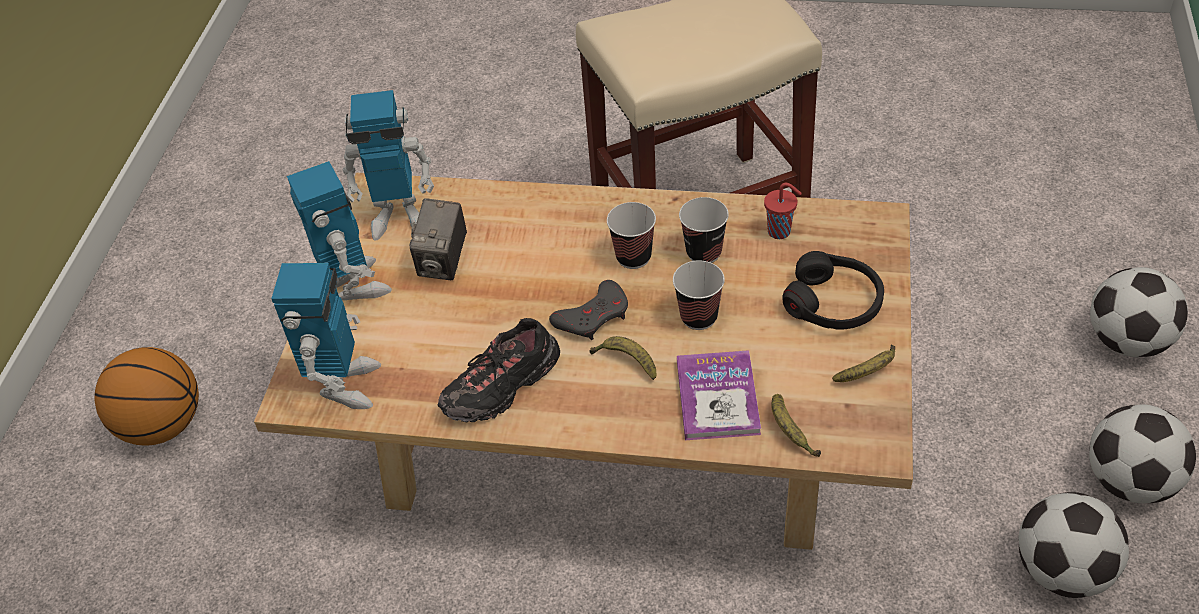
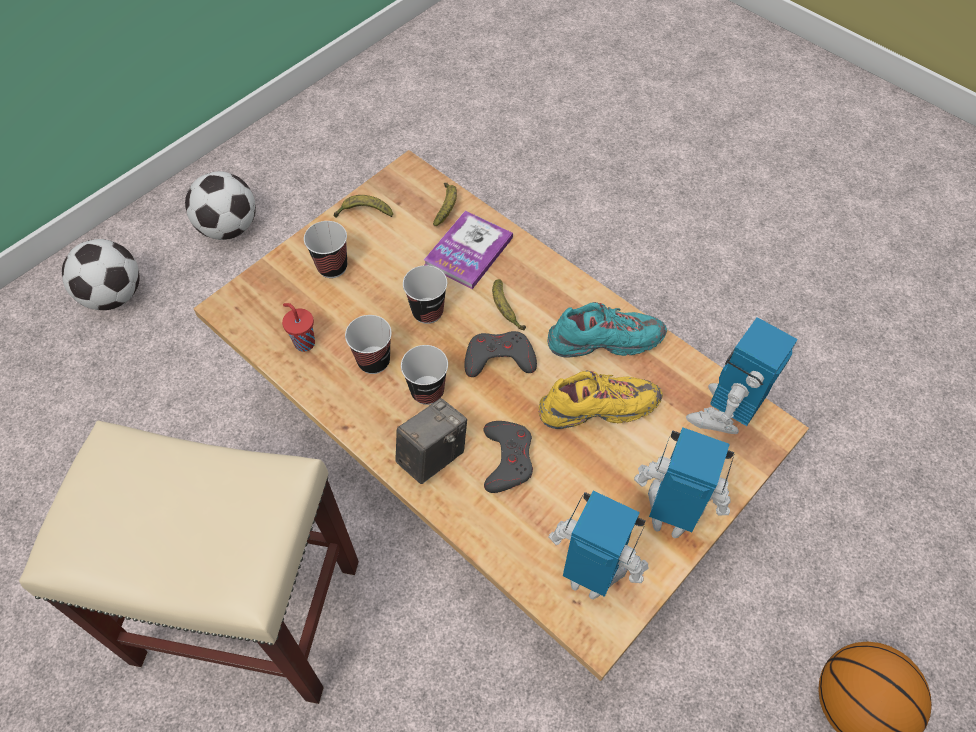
camera: 150 degrees left, 10 degrees up
toy robot [287,161,392,300] -> toy robot turned 105 degrees clockwise [634,427,734,538]
camera [410,198,467,280] -> camera moved to [395,398,467,484]
black shoe [437,318,560,422] -> turquoise shoe [547,302,667,358]
black headphones [782,251,884,330] -> cup [304,221,347,278]
football [1018,492,1129,598] -> none
none -> grey game controller [484,421,533,493]
none -> yellow shoe [539,371,663,429]

